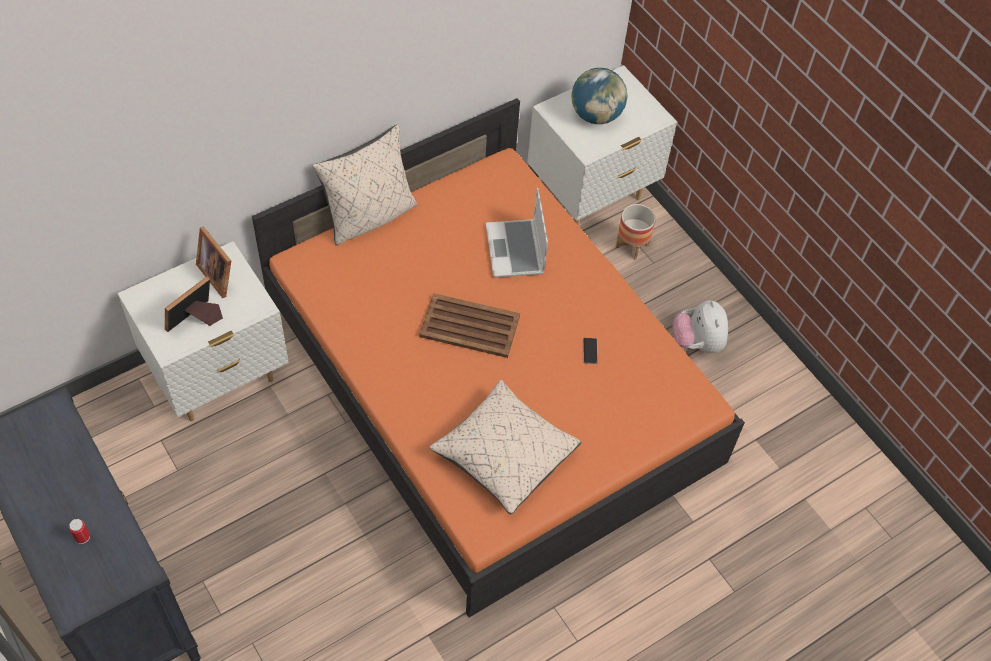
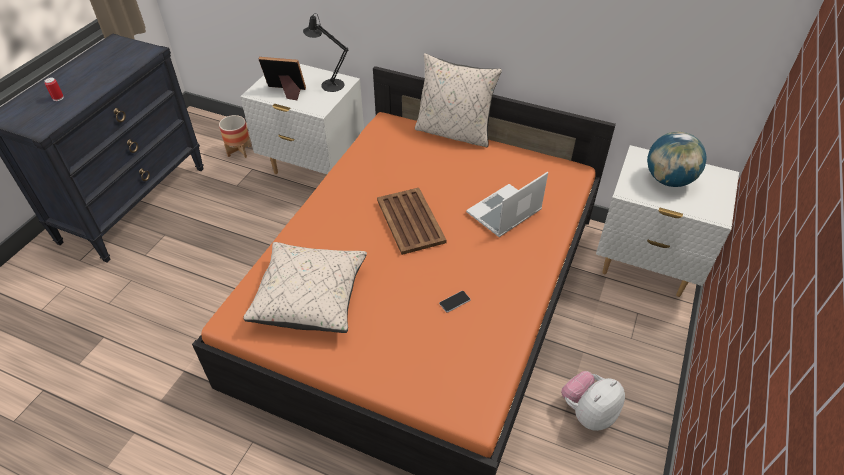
camera: 60 degrees right, 10 degrees down
picture frame [196,226,231,298] -> black table lamp [303,13,348,92]
planter [615,204,656,260] -> planter moved to [219,115,251,158]

